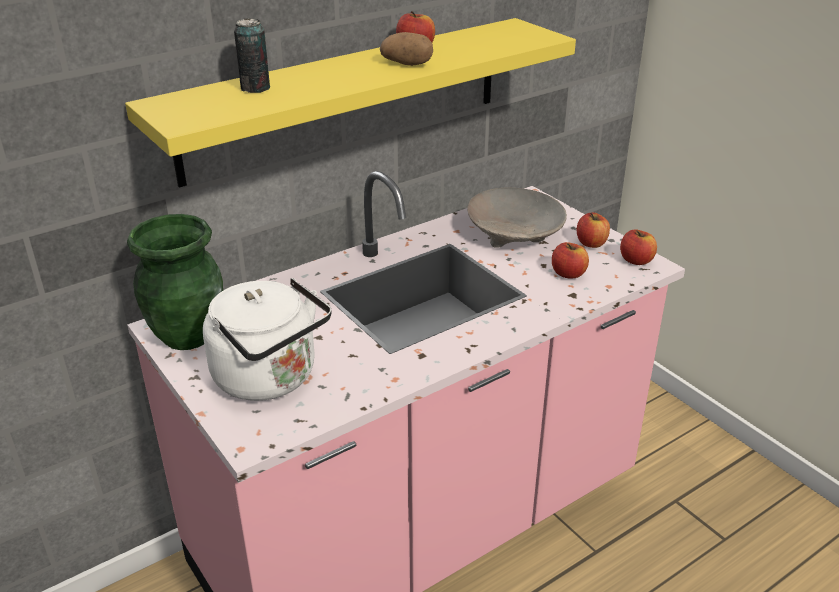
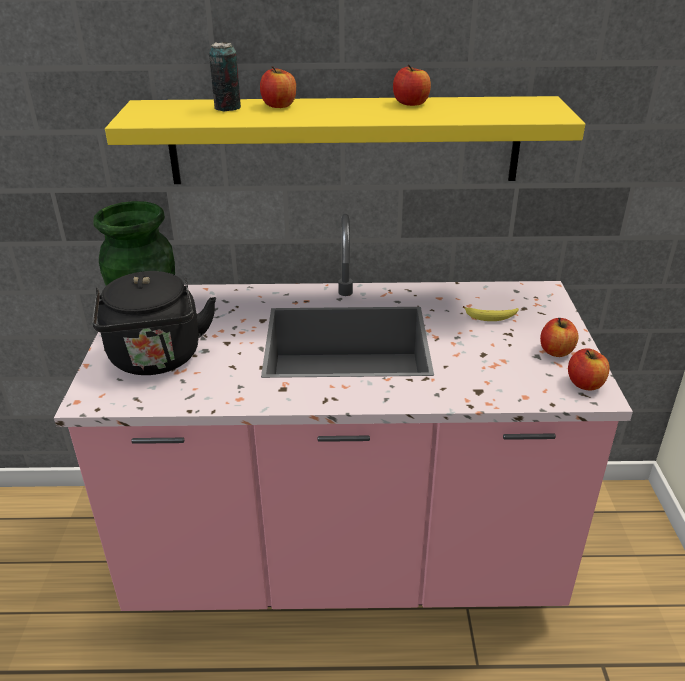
camera: 35 degrees right, 0 degrees up
white kettle [203,278,332,401] -> black kettle [92,271,216,375]
potato [380,32,433,66] -> none
beige bowl [467,187,567,248] -> banana [463,306,519,321]
apple [552,242,589,279] -> apple moved to [260,66,296,108]

